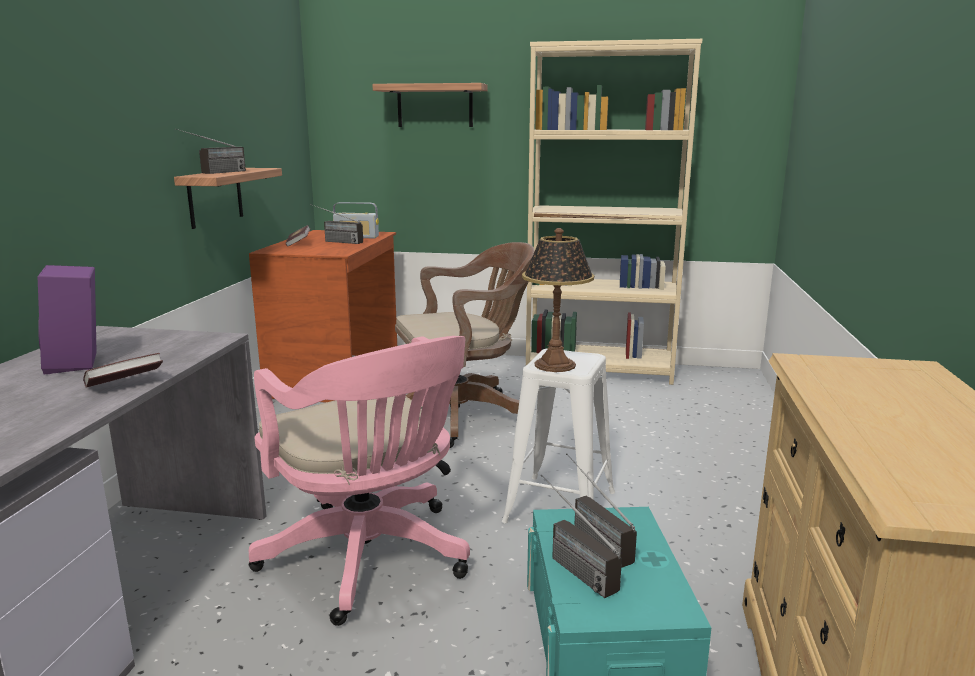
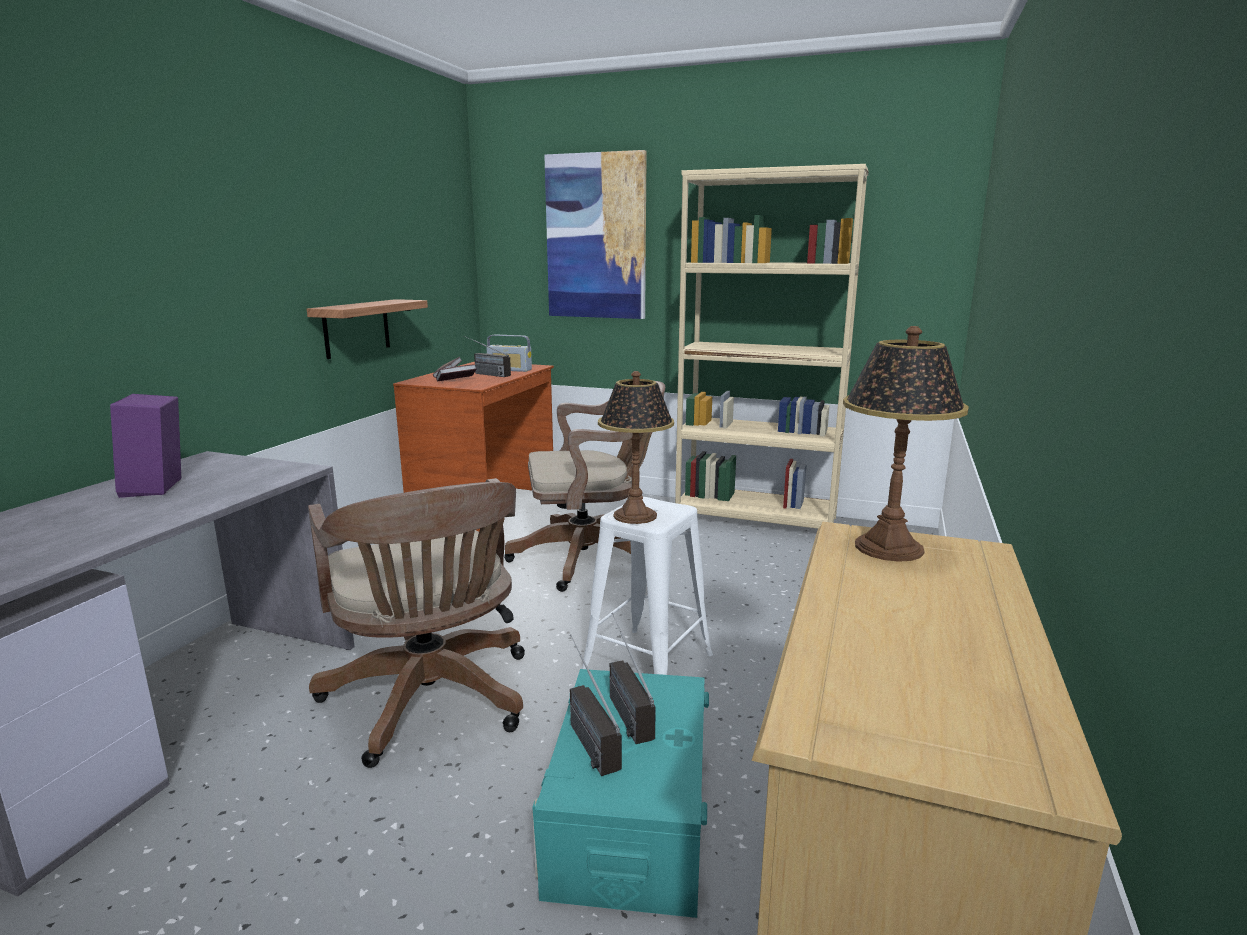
camera: 10 degrees right, 0 degrees up
book [83,353,163,387] -> book moved to [436,364,477,382]
radio [175,128,246,174] -> none
pink office chair [249,336,470,626] -> brown office chair [308,478,525,768]
shelf [372,83,488,127] -> picture [544,150,647,319]
none -> table lamp [843,326,969,562]

